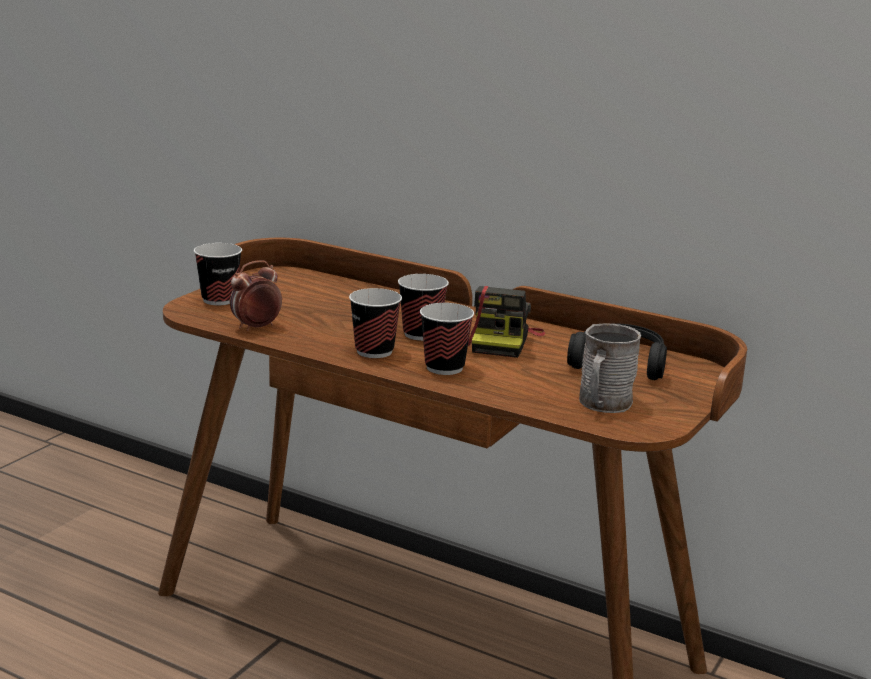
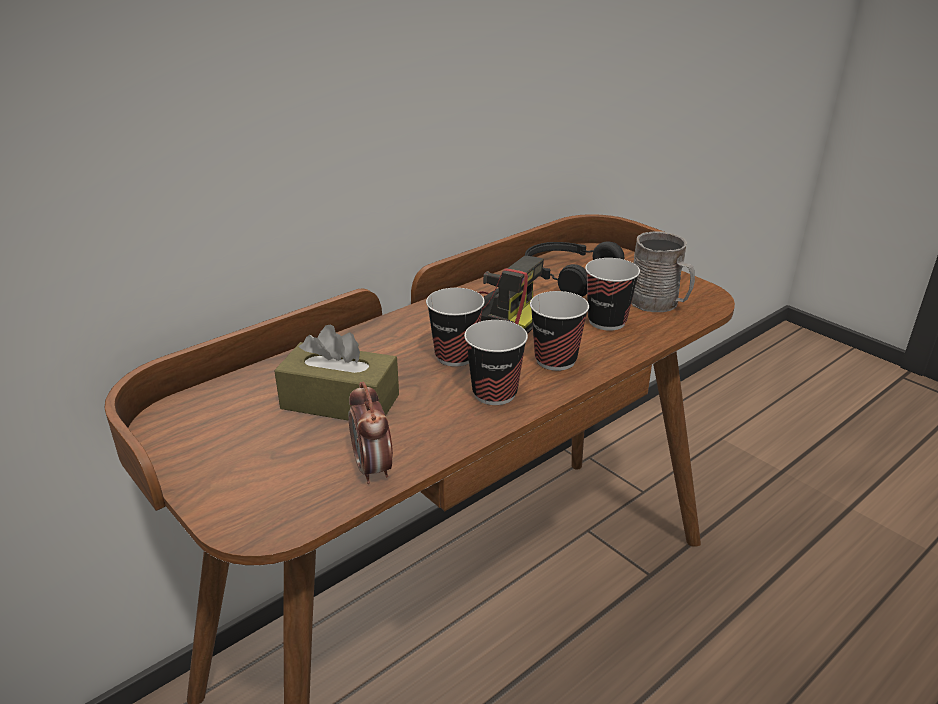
camera: 70 degrees left, 10 degrees up
cup [194,243,242,305] -> cup moved to [585,258,640,331]
none -> brown tissue box [274,324,399,421]

